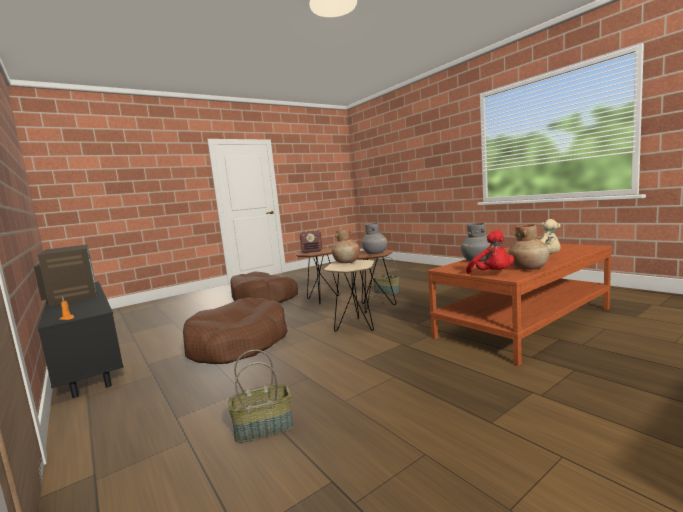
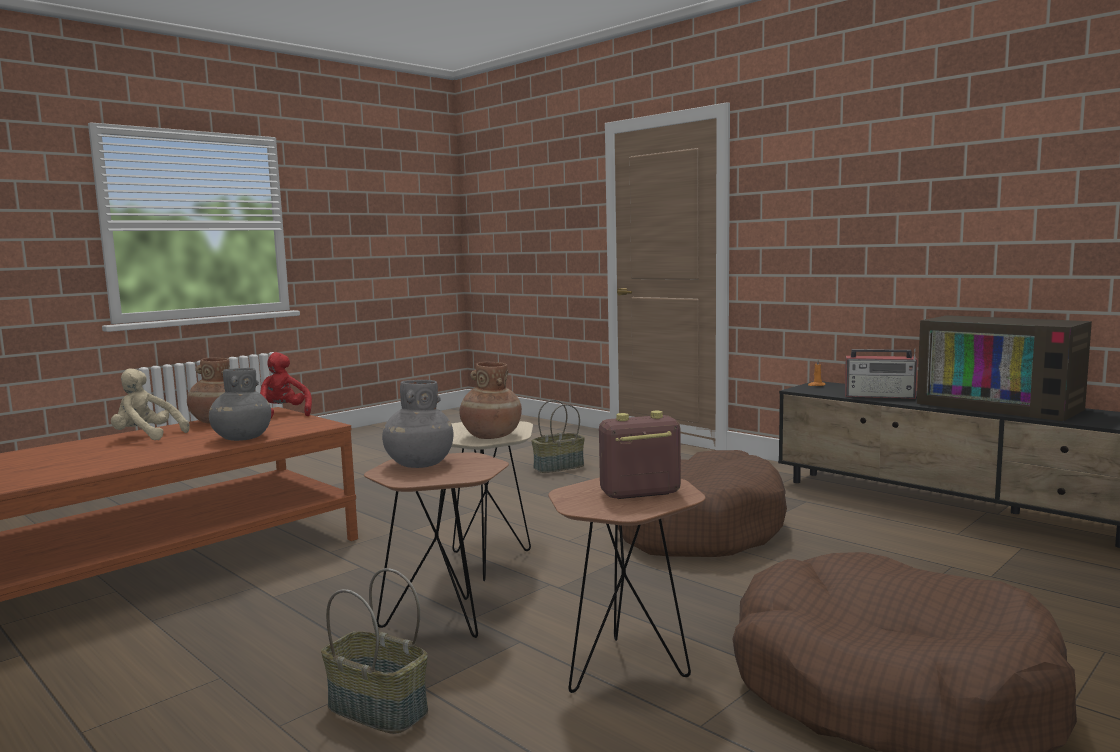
camera: 170 degrees right, 0 degrees up
none -> radio [845,349,918,399]

